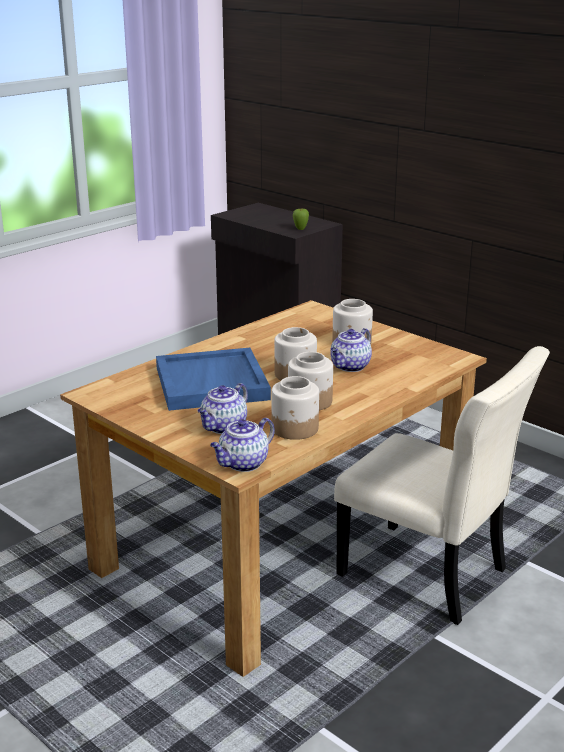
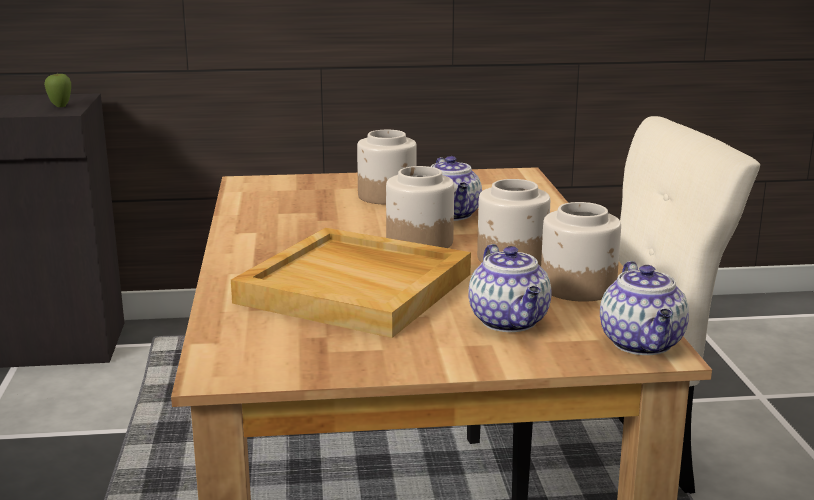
camera: 50 degrees left, 5 degrees down
blue tray [156,348,271,411] -> beige tray [231,228,471,338]

